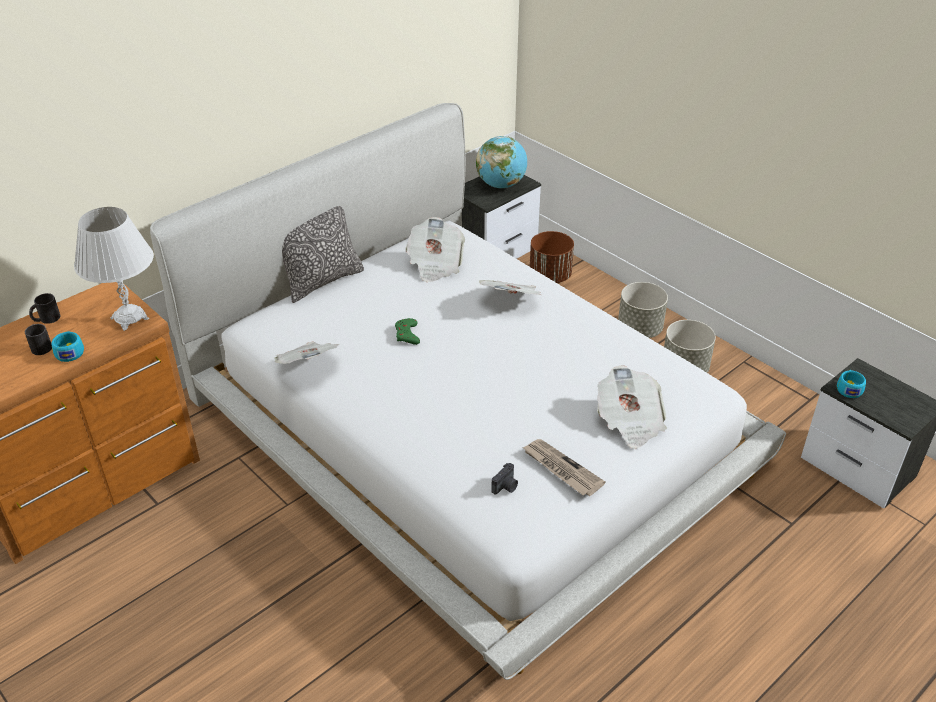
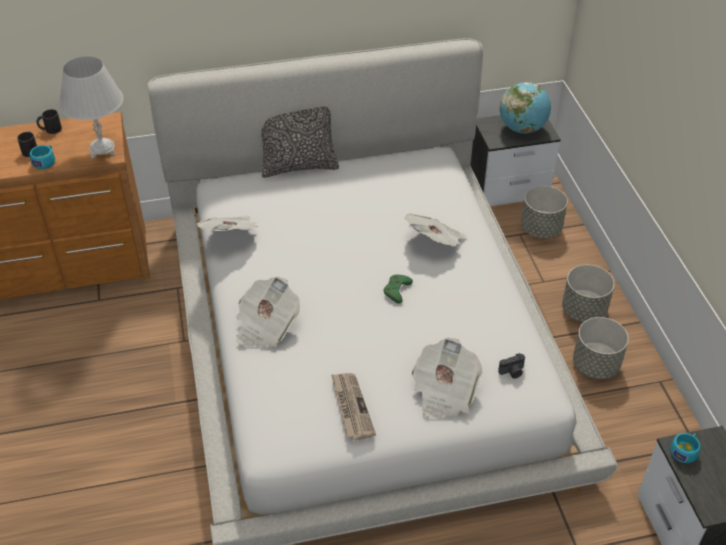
camera: 30 degrees right, 5 degrees up
green game controller [395,318,420,345] -> green game controller moved to [384,275,413,304]
newspaper [405,217,465,282] -> newspaper moved to [236,277,300,348]
camera [491,463,518,495] -> camera moved to [498,353,525,379]
brown planter [530,231,574,283] -> grey planter [521,186,568,239]

